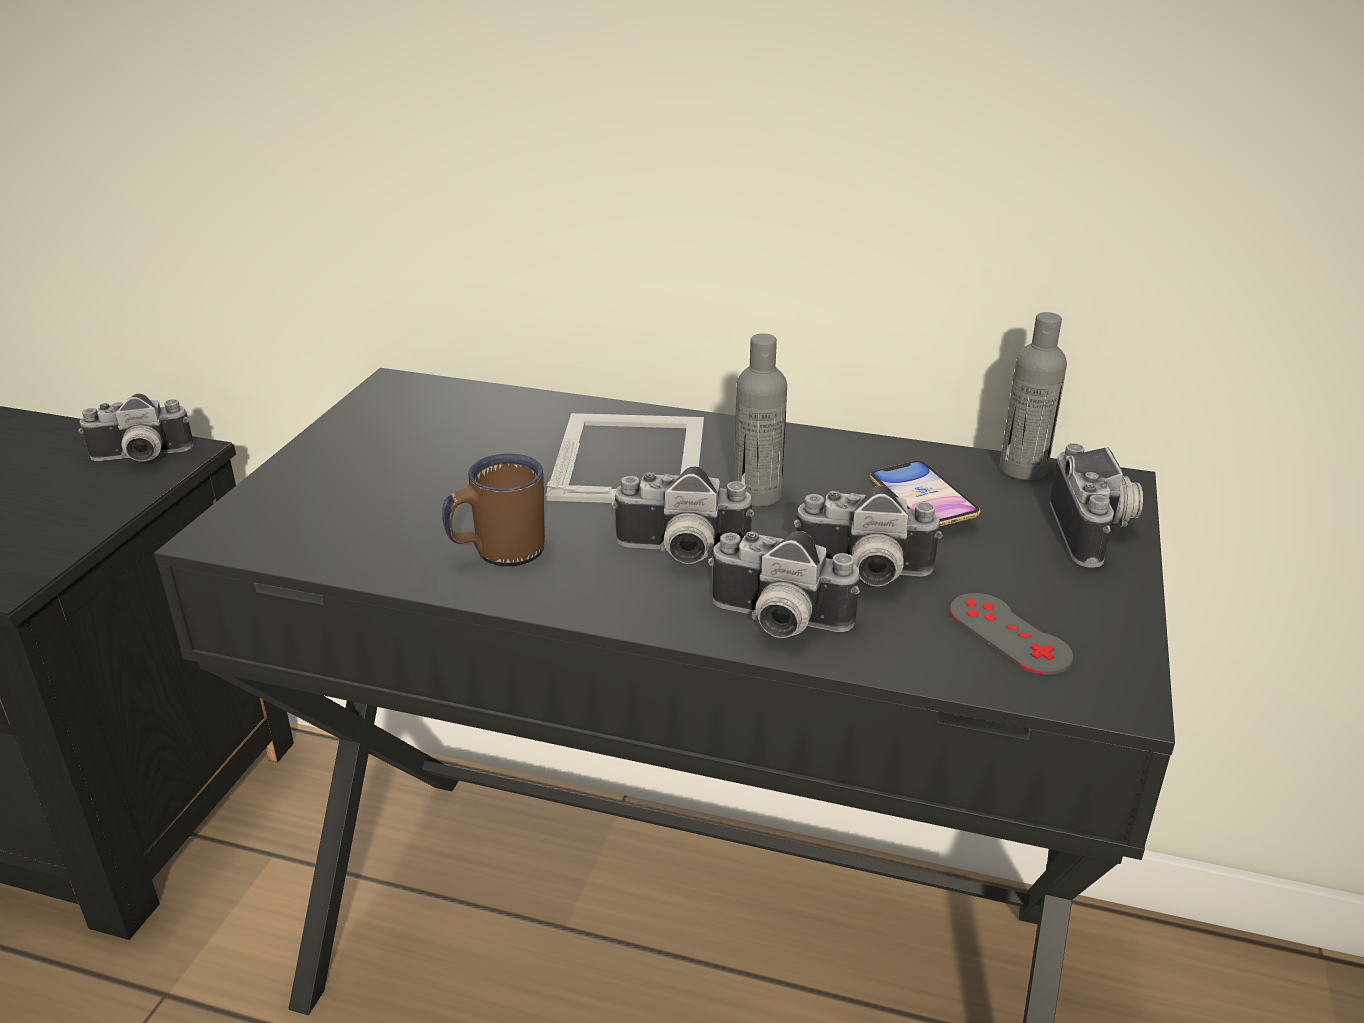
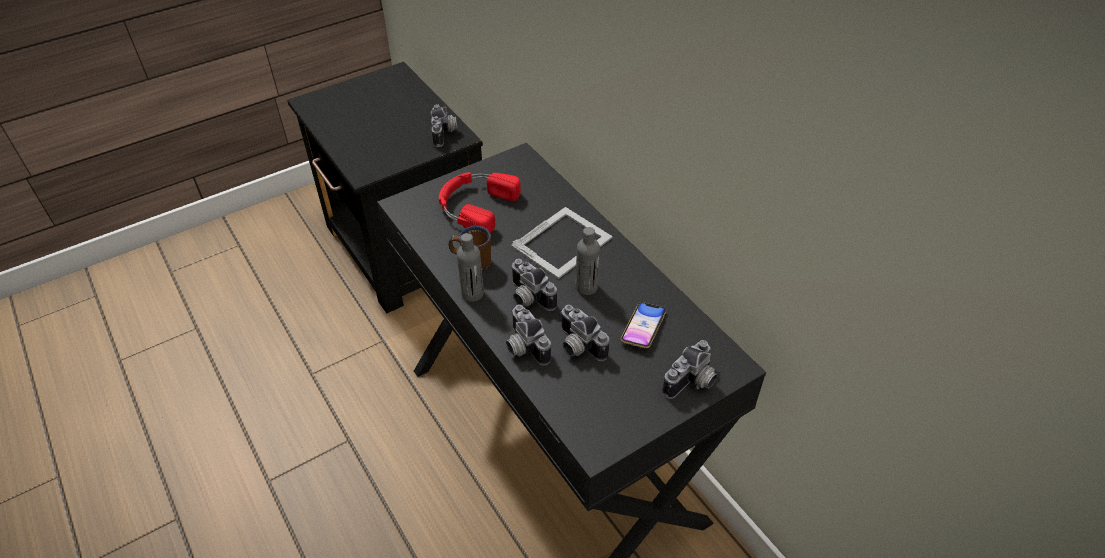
camera: 40 degrees right, 15 degrees up
camera [79,394,194,461] -> camera turned 120 degrees counterclockwise [431,104,457,147]
grey game controller [950,593,1073,675] -> none
grey bottle [1000,312,1067,480] -> grey bottle moved to [457,233,484,302]
none -> red headphones [439,172,521,233]

